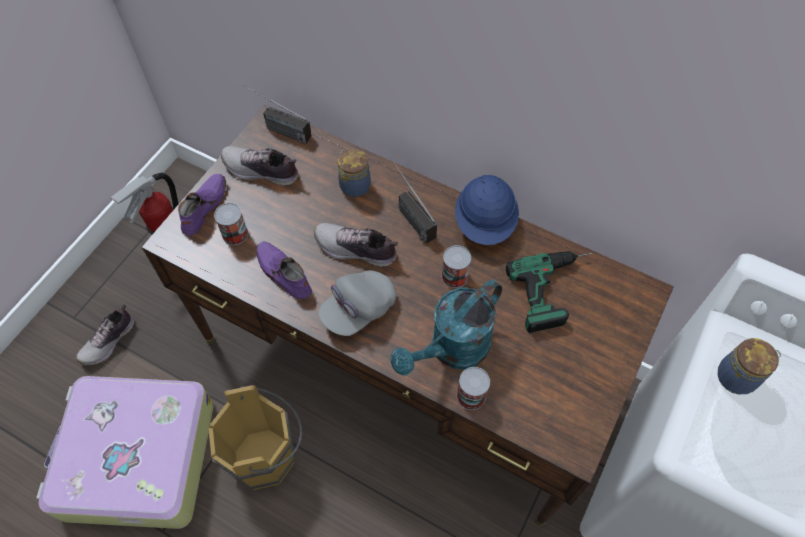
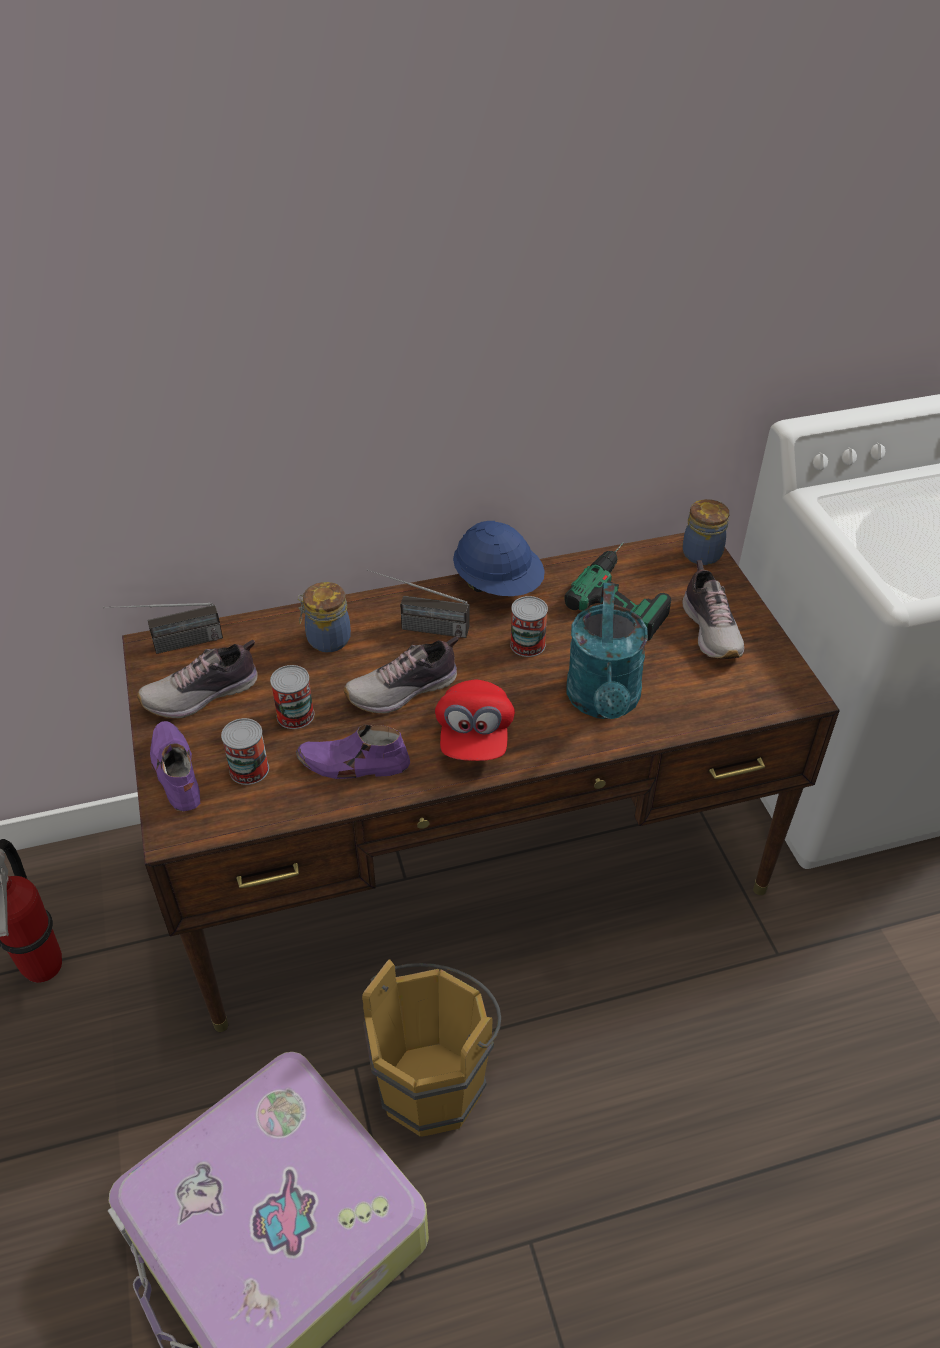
camera: 45 degrees left, 15 degrees down
shoe [76,304,134,365] -> shoe moved to [682,560,744,659]
grey cap [318,270,396,336] -> red cap [435,680,515,761]
can [457,367,490,410] -> can moved to [270,665,314,729]
jar [718,338,781,394] -> jar moved to [683,499,729,565]

